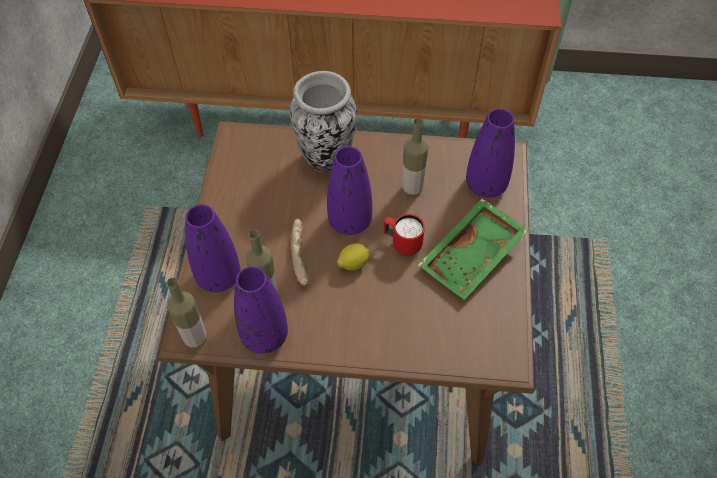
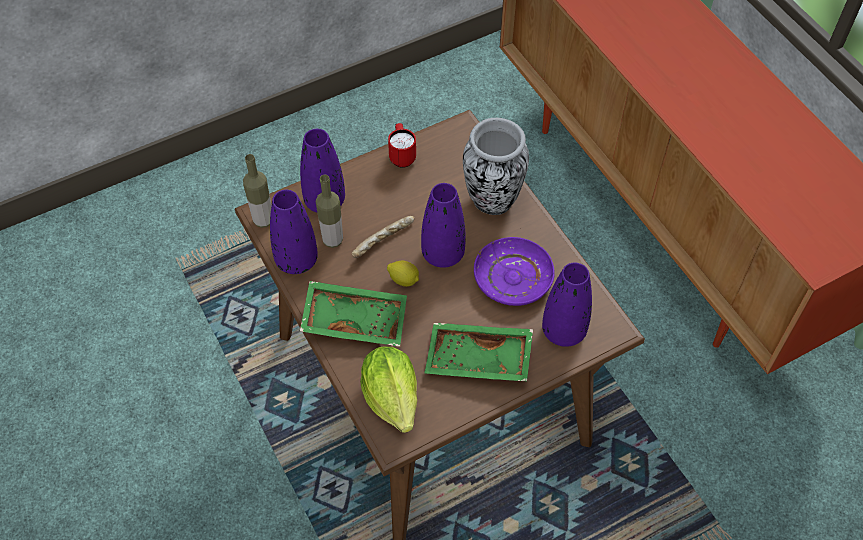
camera: 55 degrees right, 0 degrees up
red mug [384,214,425,256] -> red mug moved to [388,123,416,168]
bottle [402,118,429,196] -> purple plate [474,237,555,306]
none -> green tray [300,281,407,347]
none -> lettuce [360,346,417,433]

